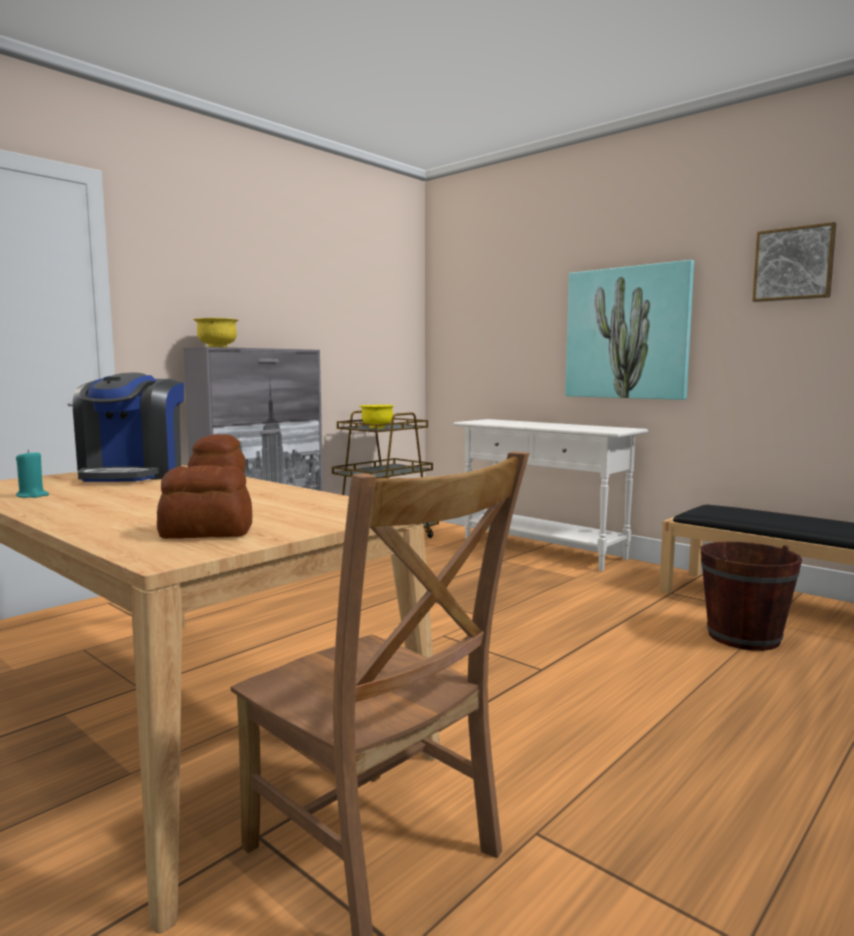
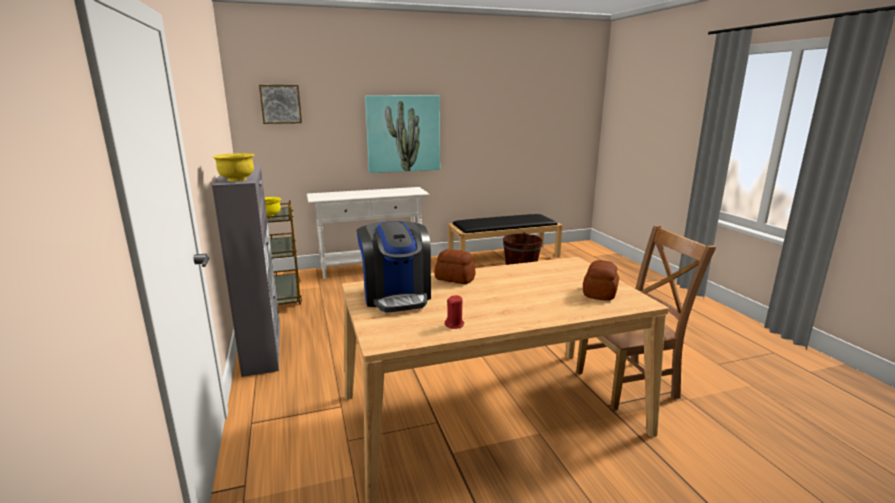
camera: 60 degrees left, 10 degrees up
turquoise candle [16,450,49,498] -> red candle [445,295,464,329]
coffee machine [73,373,184,482] -> coffee machine turned 45 degrees clockwise [357,221,431,313]
picture [752,222,836,302] -> picture moved to [259,85,302,124]

